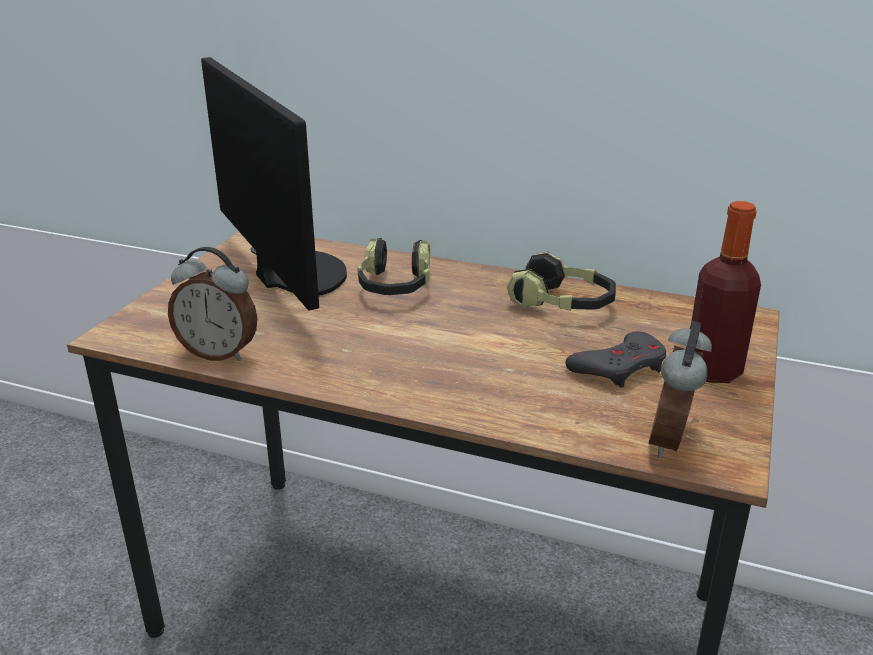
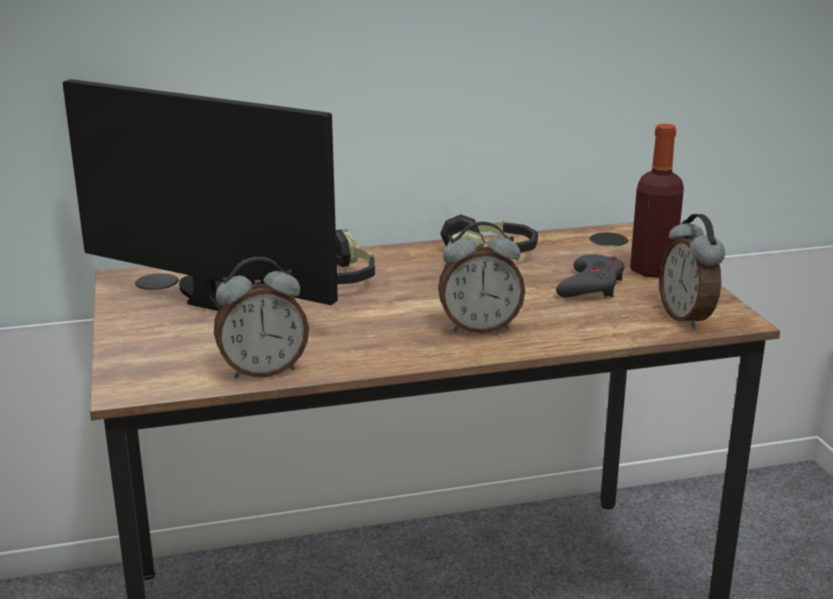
camera: 35 degrees left, 5 degrees down
none -> alarm clock [438,221,525,334]

